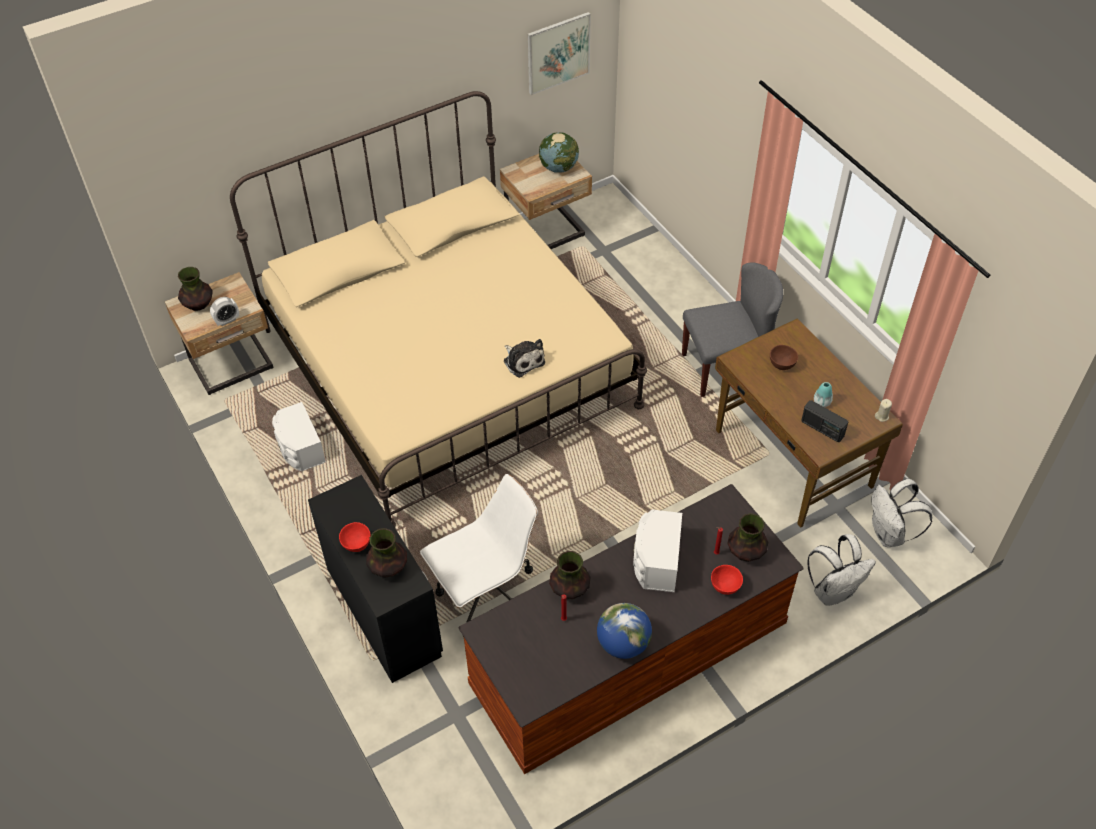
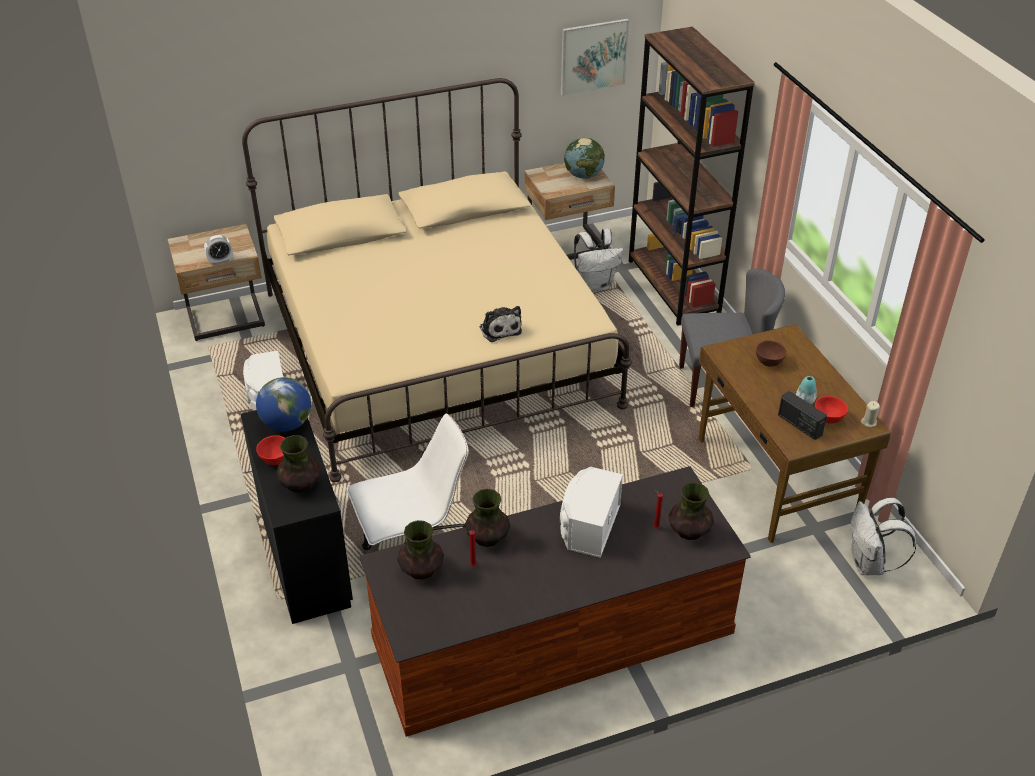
camera: 10 degrees right, 10 degrees down
vase [178,267,213,311] -> vase moved to [397,520,444,580]
globe [597,603,652,659] -> globe moved to [256,377,311,431]
red bowl [711,565,743,595] -> red bowl moved to [815,396,848,424]
white backpack [808,534,876,606] -> white backpack moved to [574,229,624,292]
none -> brown bookcase [629,26,755,326]

